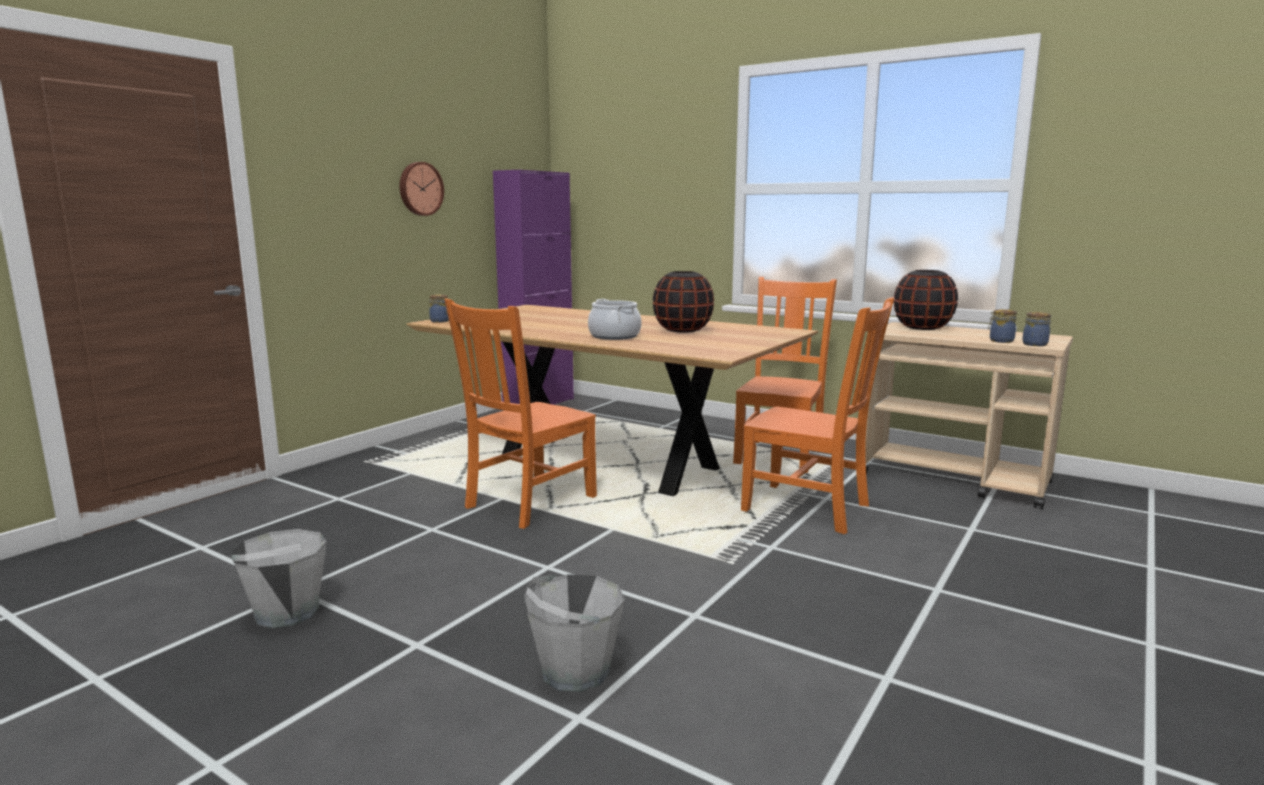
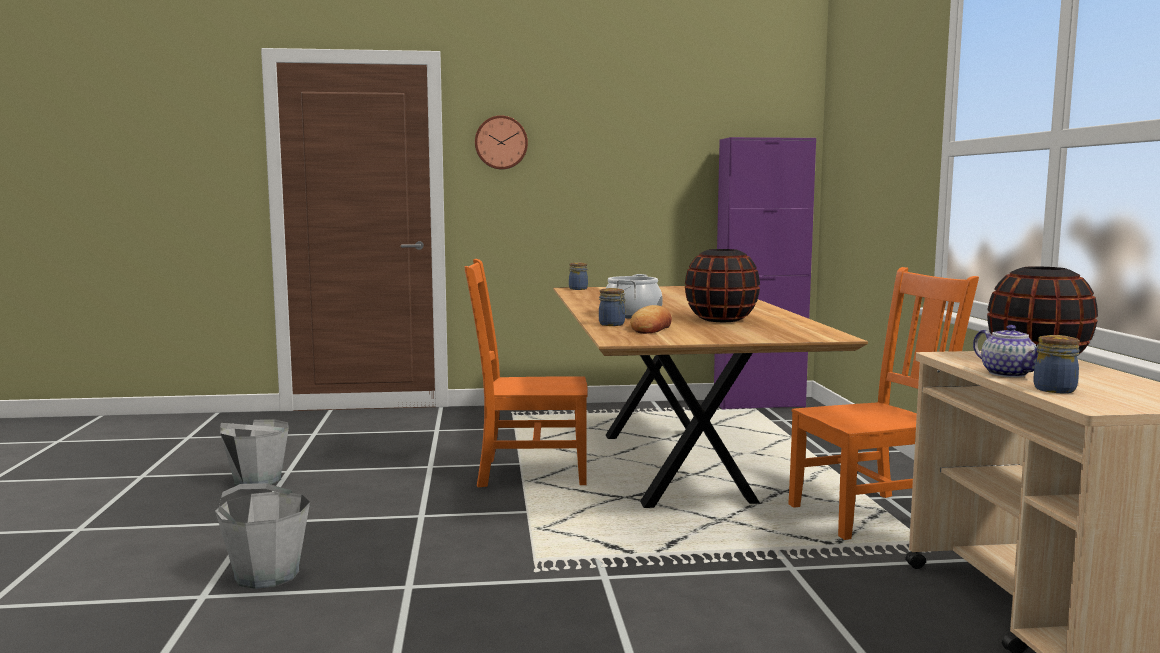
camera: 50 degrees right, 5 degrees down
wall clock [399,162,444,216] -> wall clock moved to [475,115,528,169]
orange chair [741,297,894,534] -> none
jar [1022,312,1052,346] -> jar moved to [599,288,626,326]
none -> bread [630,305,672,334]
none -> teapot [973,325,1039,377]

